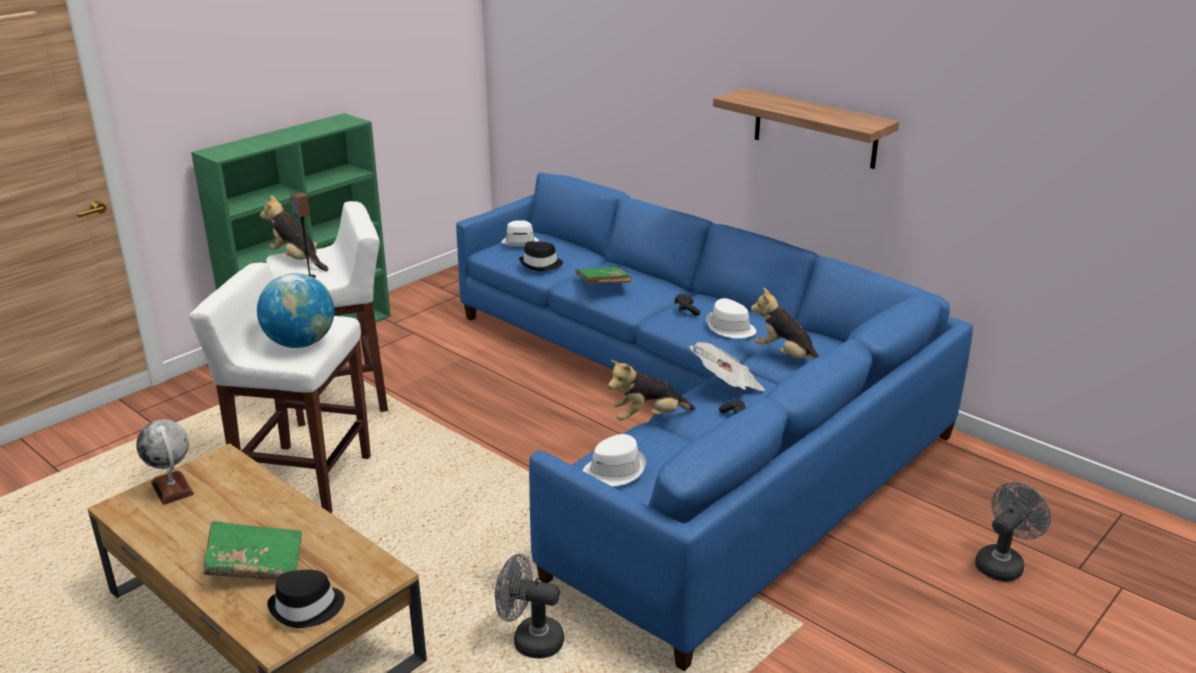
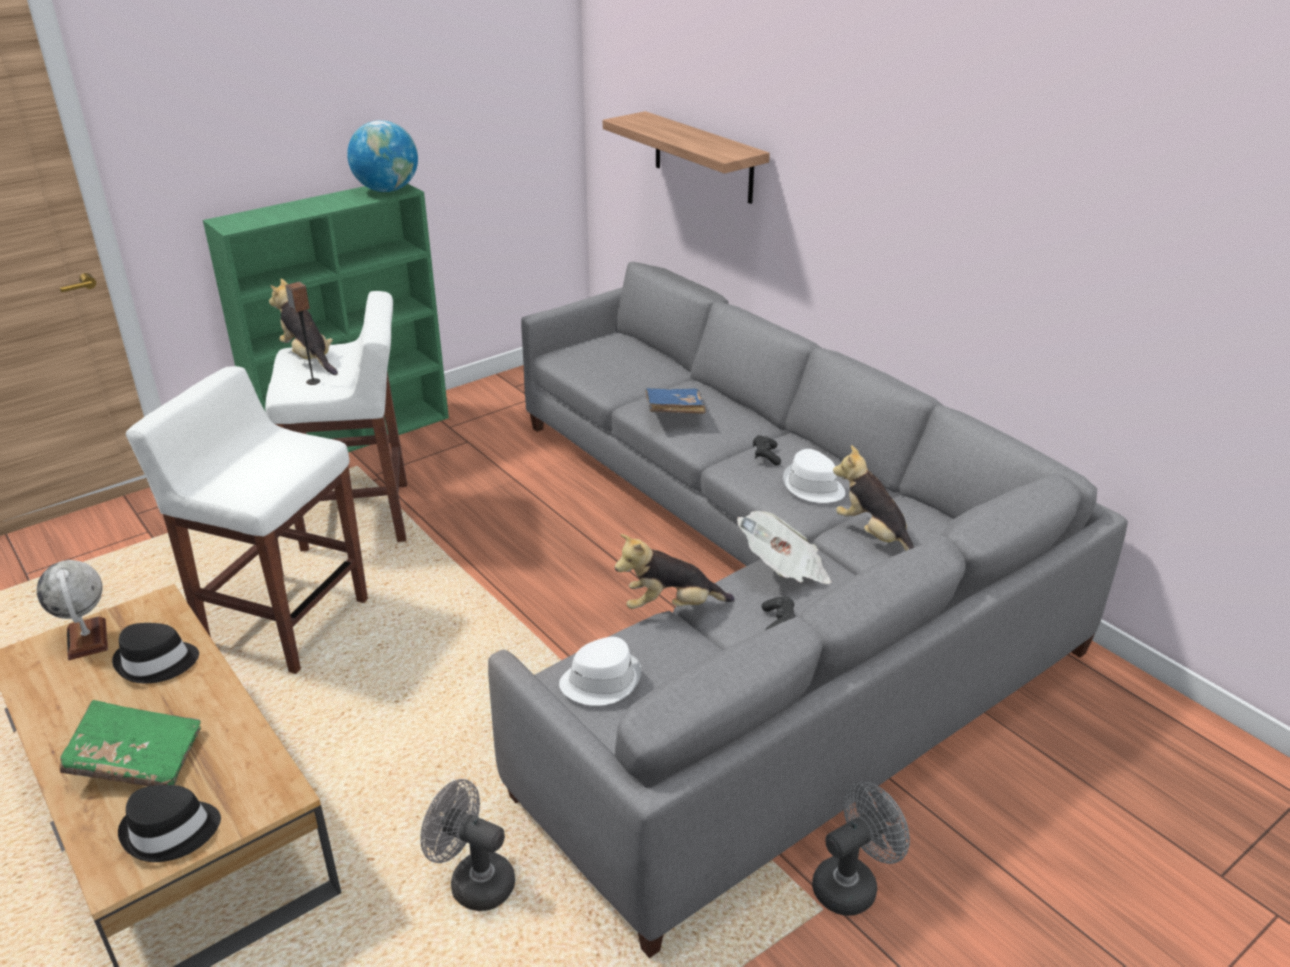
camera: 10 degrees right, 5 degrees up
globe [257,273,334,348] -> globe moved to [347,120,418,192]
blue sofa [456,172,973,671] -> grey sofa [488,262,1128,958]
white hat [501,220,539,246] -> none
black hat [519,241,563,271] -> black hat moved to [112,623,199,683]
green book [575,266,632,284] -> blue book [645,388,706,414]
shelf [713,88,899,169] -> shelf moved to [603,111,770,204]
grey fan [975,482,1051,582] -> grey fan moved to [812,781,910,916]

